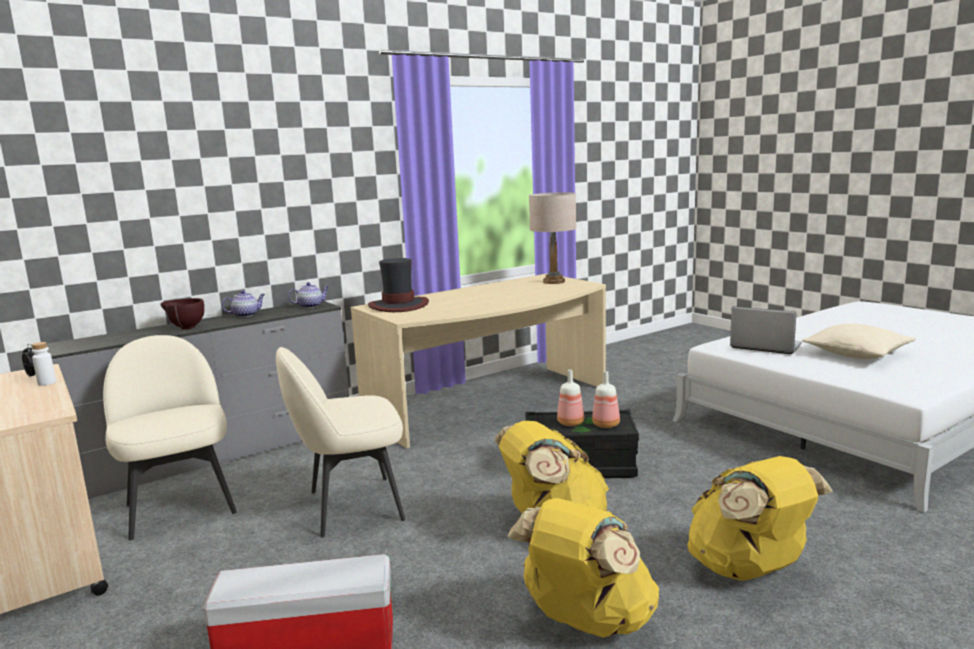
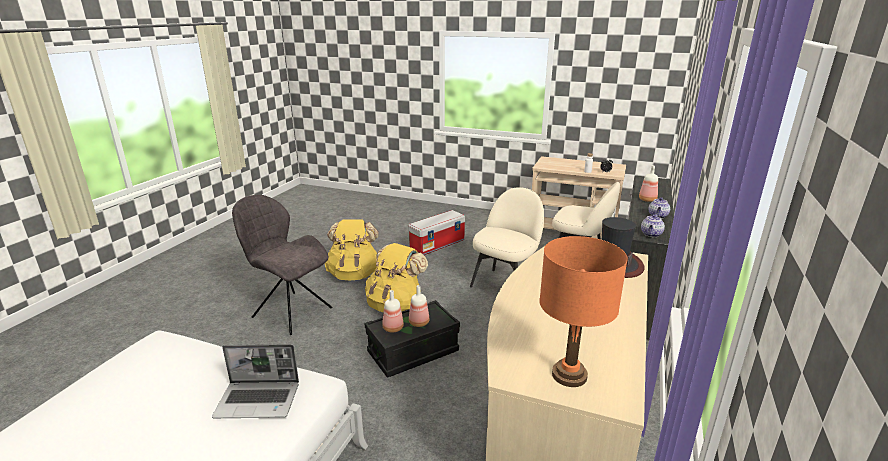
camera: 145 degrees right, 10 degrees up
brown bowl [160,298,204,330] -> bottle [639,165,658,202]
beige table lamp [529,192,576,284] -> orange table lamp [539,236,628,387]
yellow backpack [687,456,833,581] -> grey chair [232,195,332,335]
beige pillow [802,324,916,359] -> none

